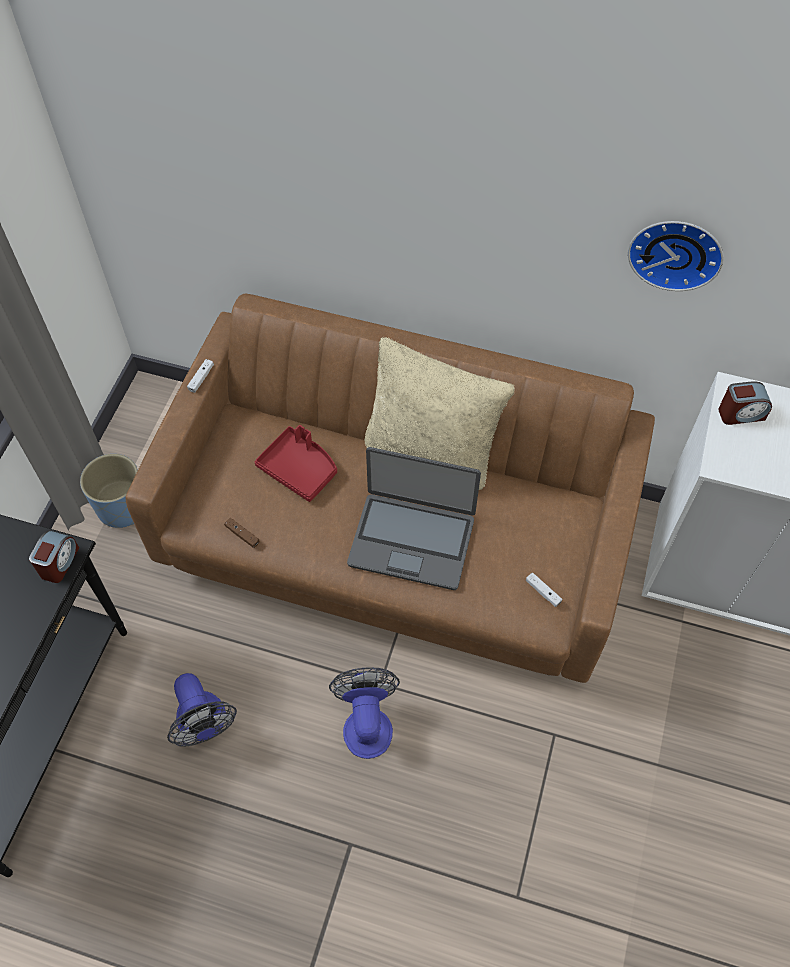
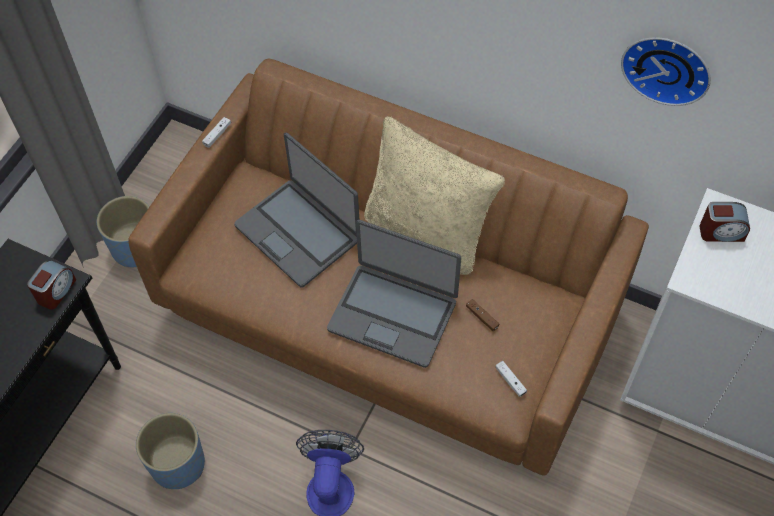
camera: 10 degrees right, 0 degrees up
fan [167,673,237,747] -> blue planter [136,413,205,489]
brown game controller [224,518,260,548] -> brown game controller moved to [466,299,499,331]
red tray [255,425,337,502] -> laptop [234,132,359,287]

